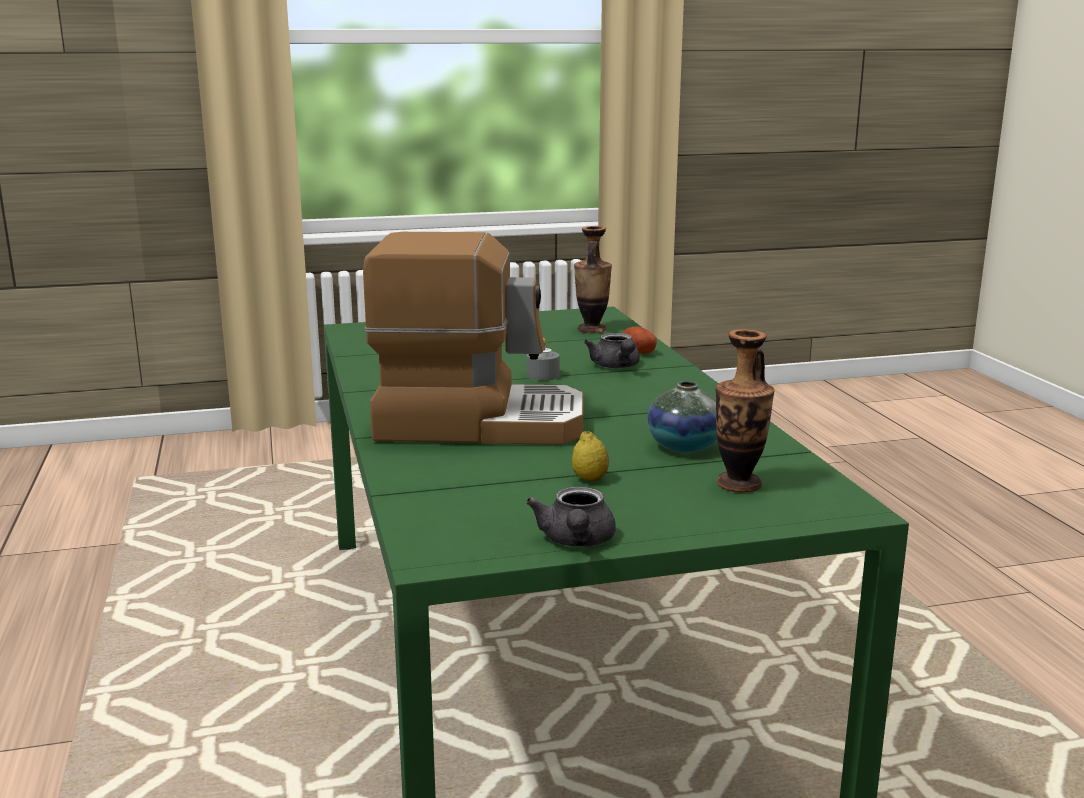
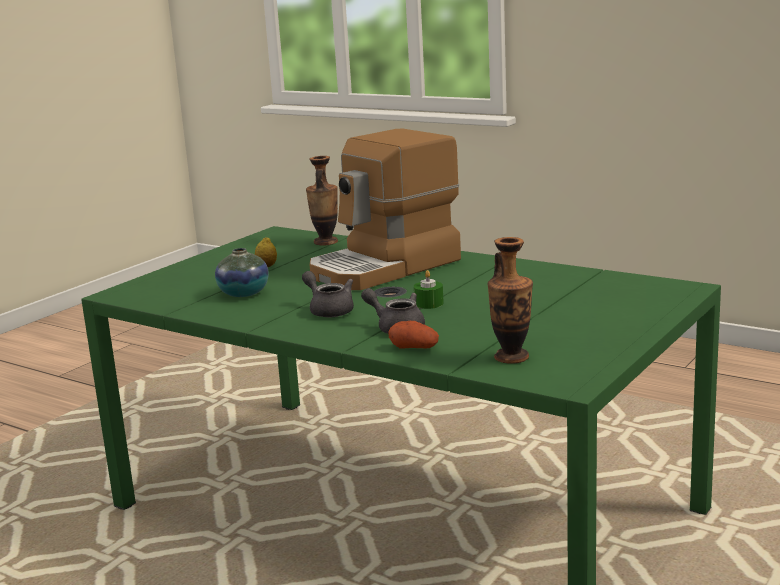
camera: 140 degrees right, 0 degrees up
grey teapot [526,487,616,547] -> grey teapot moved to [302,271,354,317]
grey candle [527,338,560,381] -> green candle [414,270,444,309]
vase [715,329,775,492] -> vase moved to [306,156,338,246]

